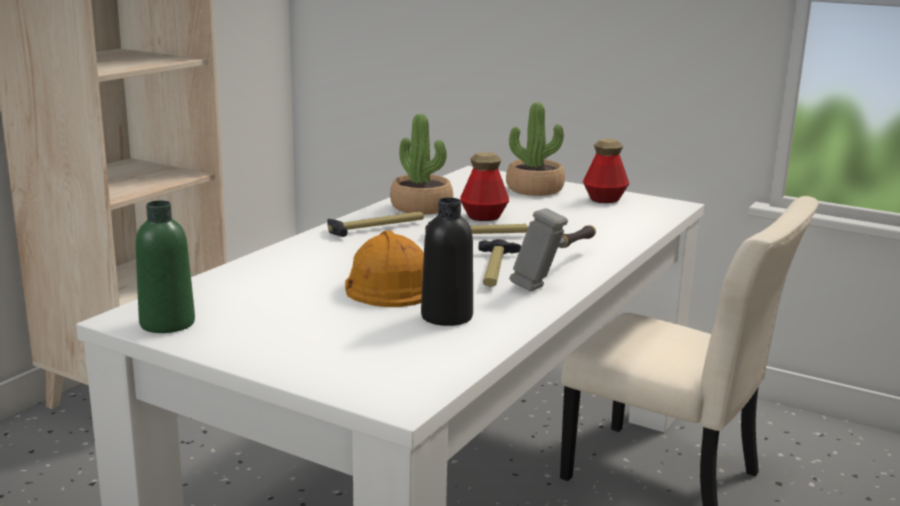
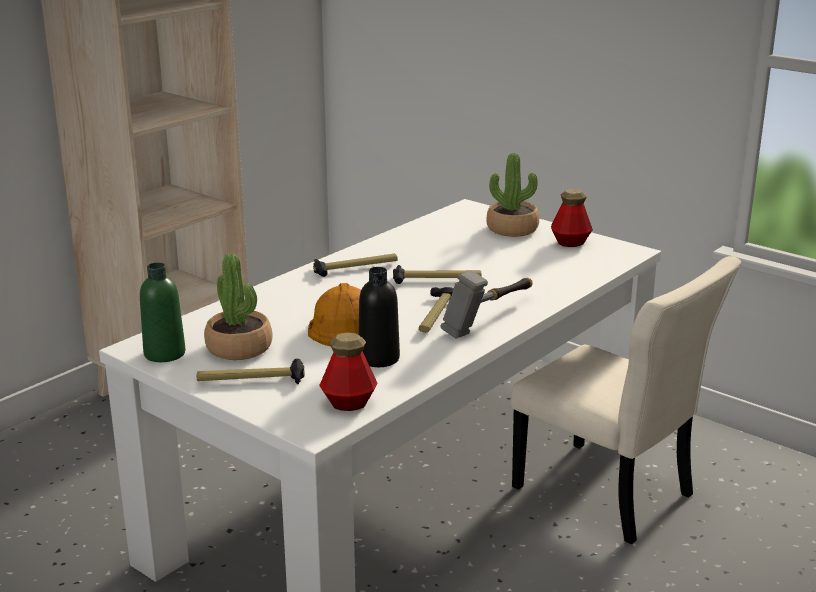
camera: 10 degrees right, 5 degrees up
potted plant [390,114,453,215] -> potted plant moved to [204,254,273,360]
bottle [460,152,509,221] -> bottle moved to [319,333,378,411]
none -> hammer [197,359,305,384]

